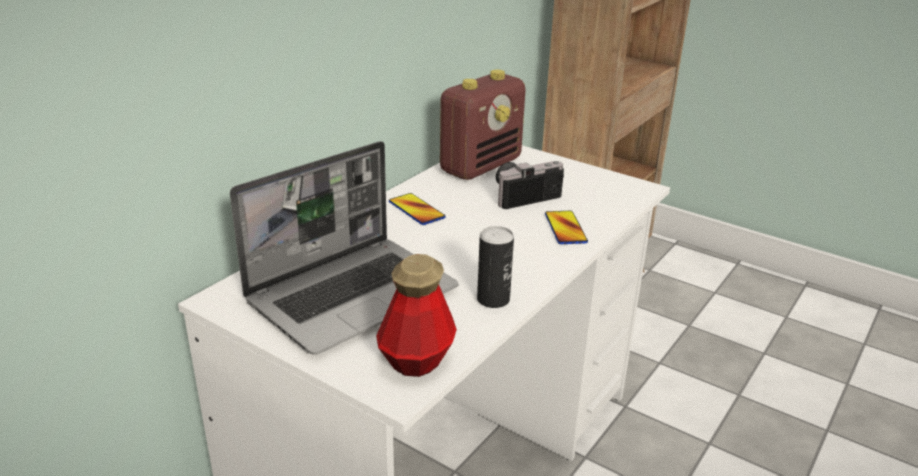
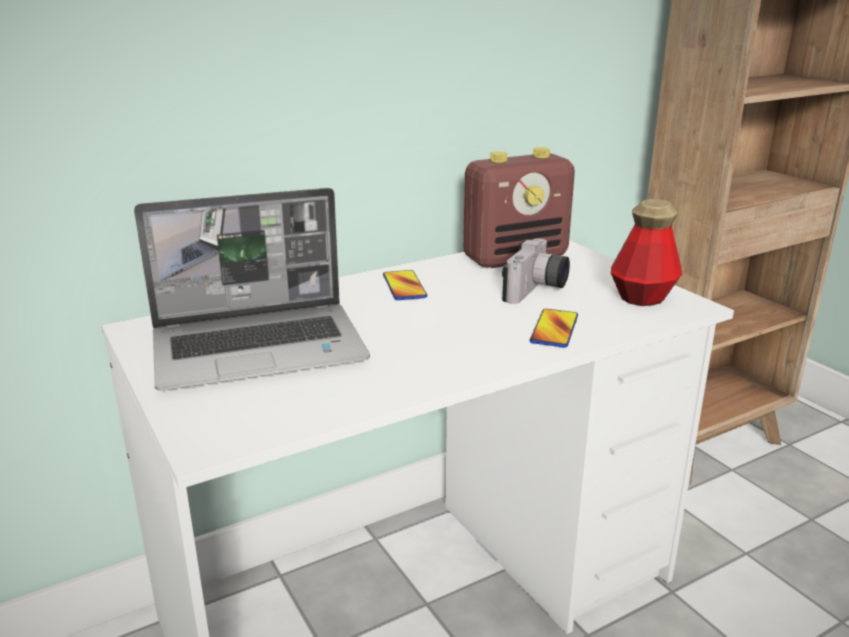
camera: 25 degrees right, 5 degrees down
bottle [376,254,457,377] -> bottle moved to [611,199,682,306]
can [477,226,514,308] -> none
camera [496,161,564,209] -> camera turned 120 degrees clockwise [502,239,570,304]

